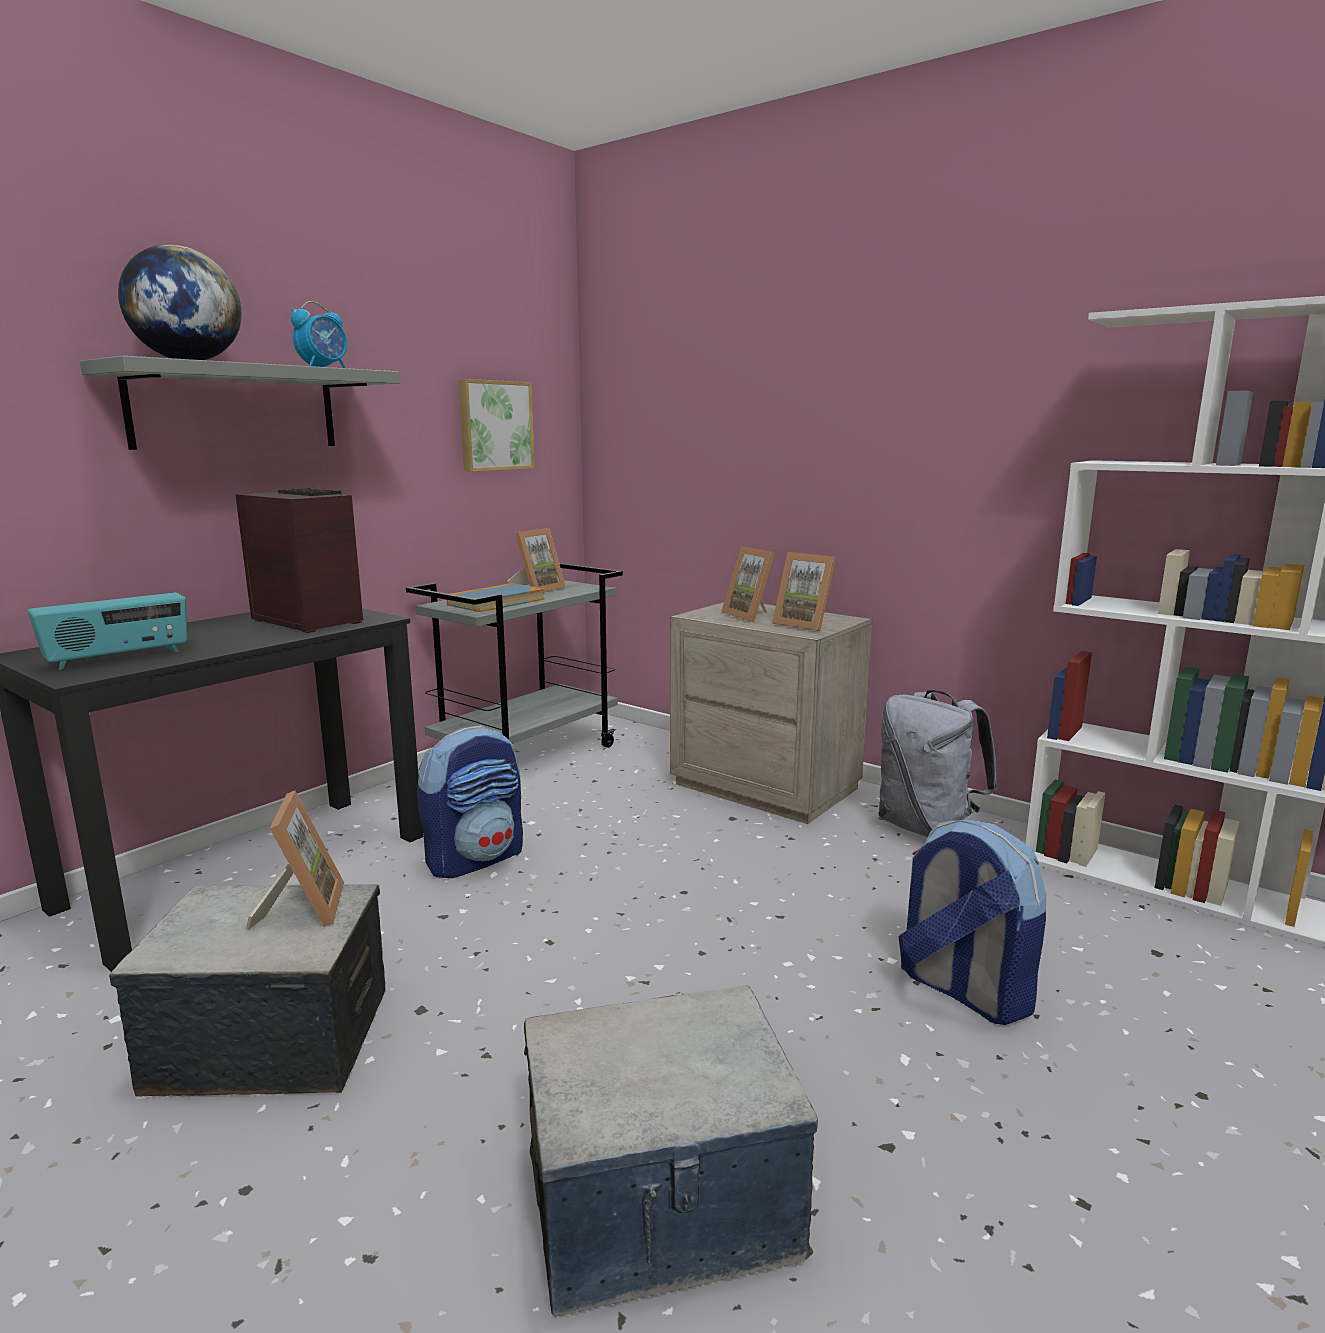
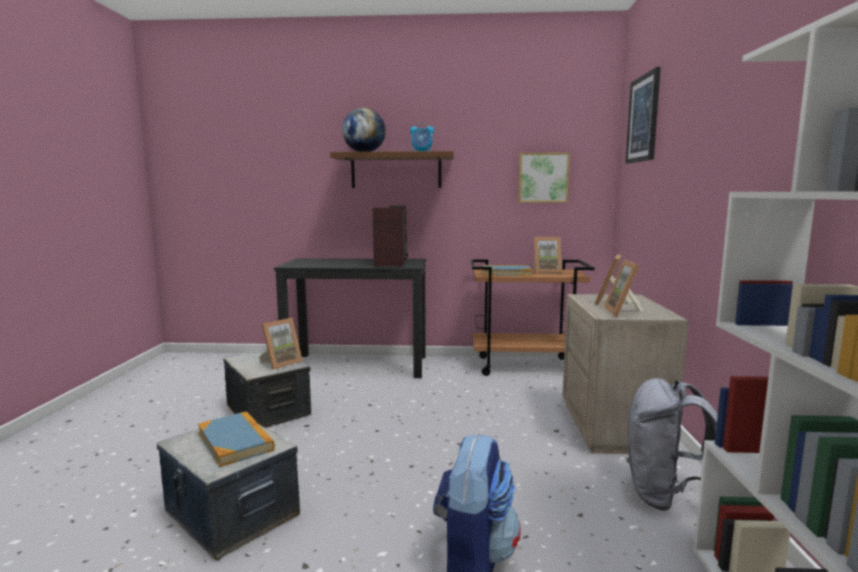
camera: 55 degrees right, 5 degrees down
radio [28,593,187,670] -> none
grey shelf [80,356,400,450] -> brown shelf [330,151,454,188]
grey cart [406,563,623,748] -> brown cart [471,259,595,376]
backpack [417,725,523,878] -> none
none -> book [198,411,275,467]
none -> picture [625,67,661,164]

